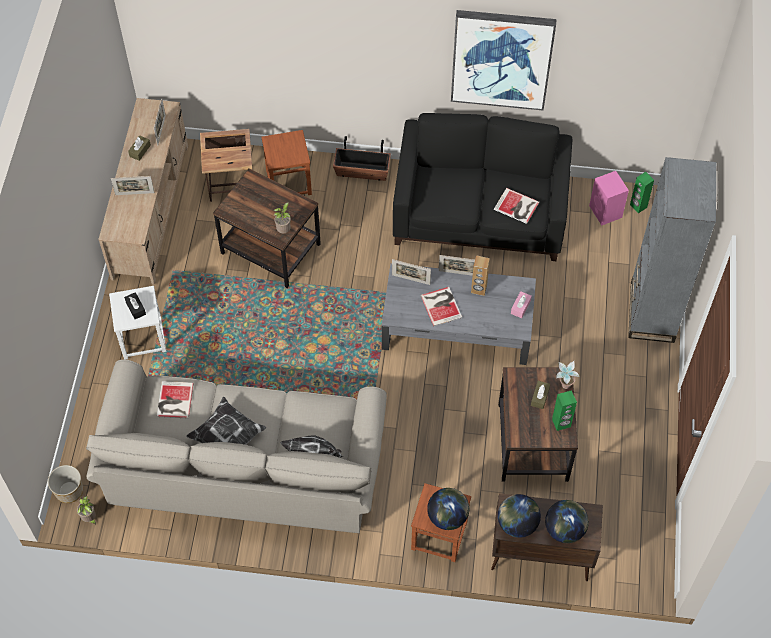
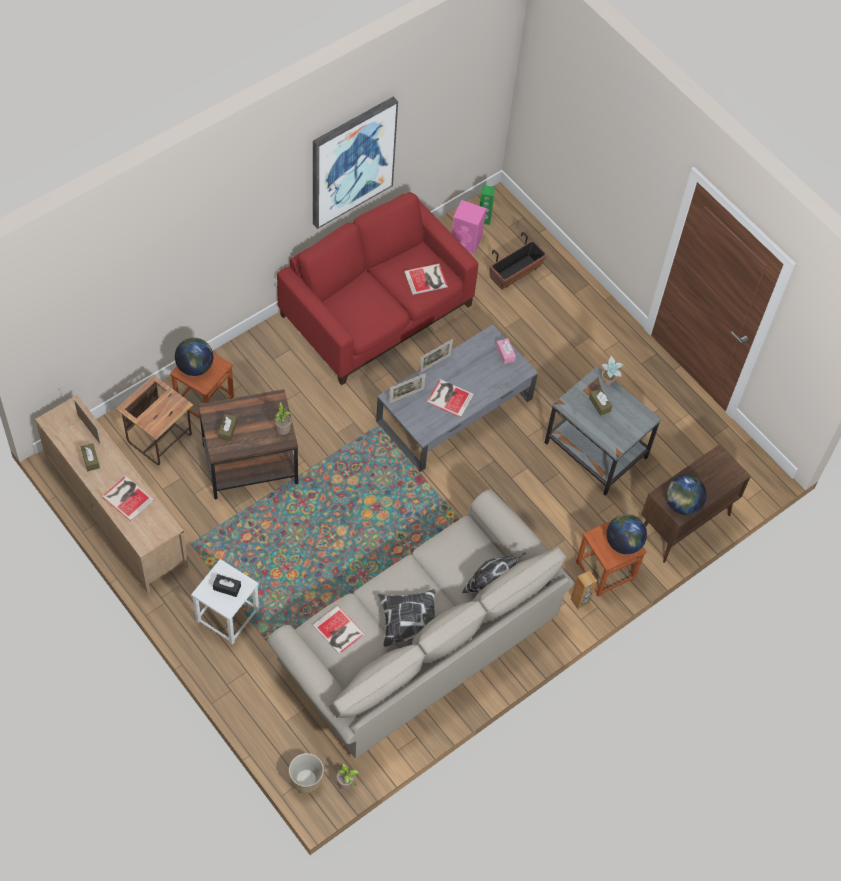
camera: 50 degrees left, 0 degrees up
picture frame [111,176,155,195] -> book [102,476,154,521]
planter [333,136,391,181] -> planter moved to [490,232,547,290]
black sofa [393,113,572,261] -> red sofa [277,192,478,385]
brown speaker [471,255,490,296] -> brown speaker moved to [571,570,597,609]
brown side table [498,367,578,482] -> grey side table [544,366,661,496]
globe [545,500,589,543] -> globe moved to [175,338,213,376]
green speaker [552,390,577,431] -> none
grey bookcase [628,157,716,343] -> none
none -> brown tissue box [218,414,237,441]

